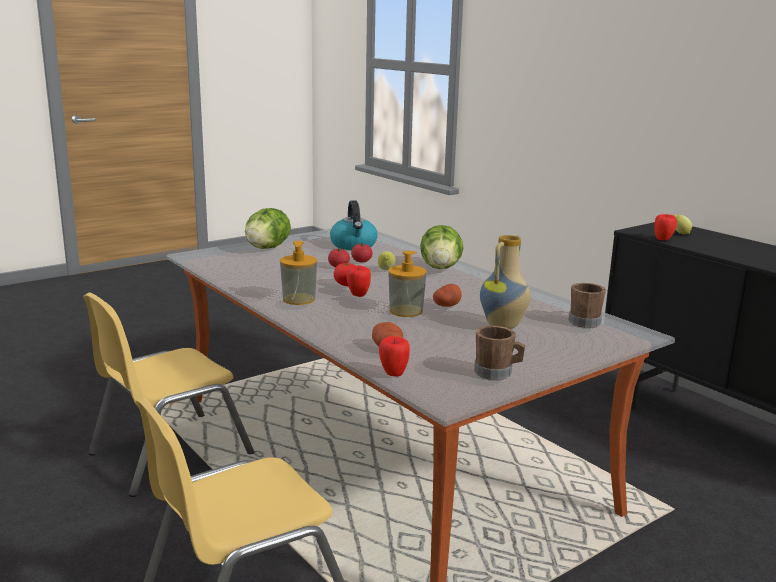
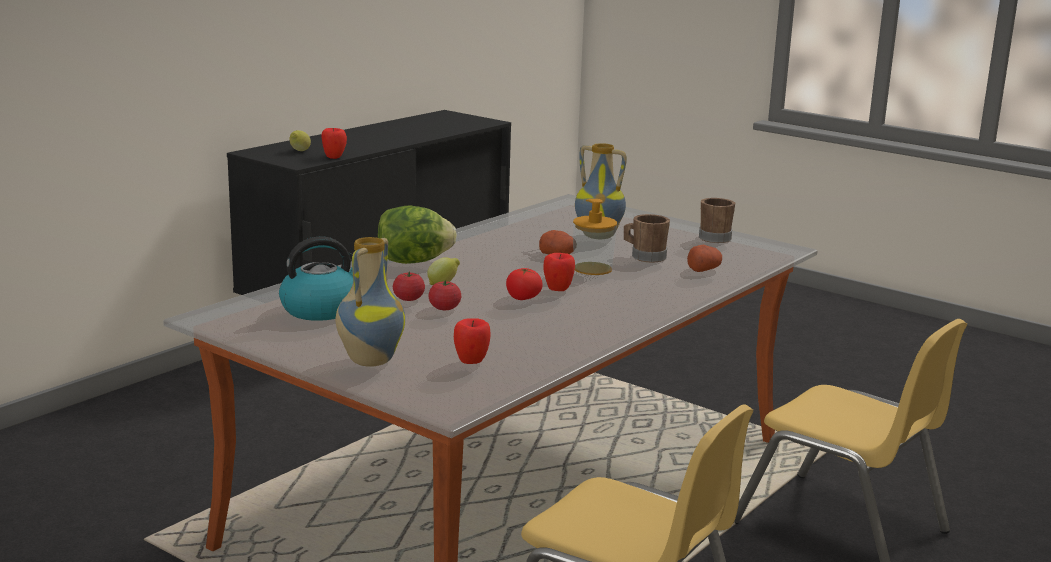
camera: 105 degrees left, 0 degrees up
lettuce [245,208,291,249] -> vase [336,237,405,367]
soap dispenser [280,241,317,305] -> none
apple [379,336,410,377] -> apple moved to [454,318,491,364]
brown mug [569,283,606,328] -> brown mug moved to [624,214,670,263]

